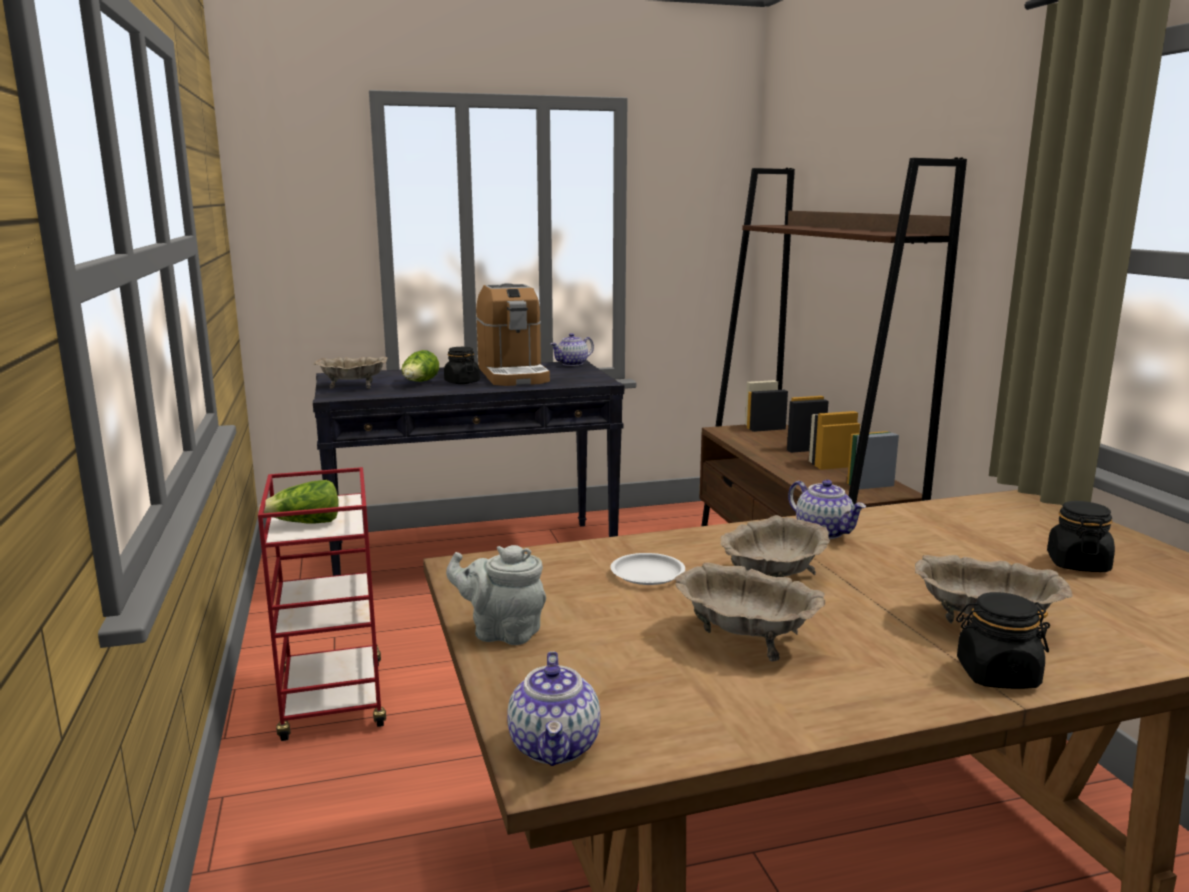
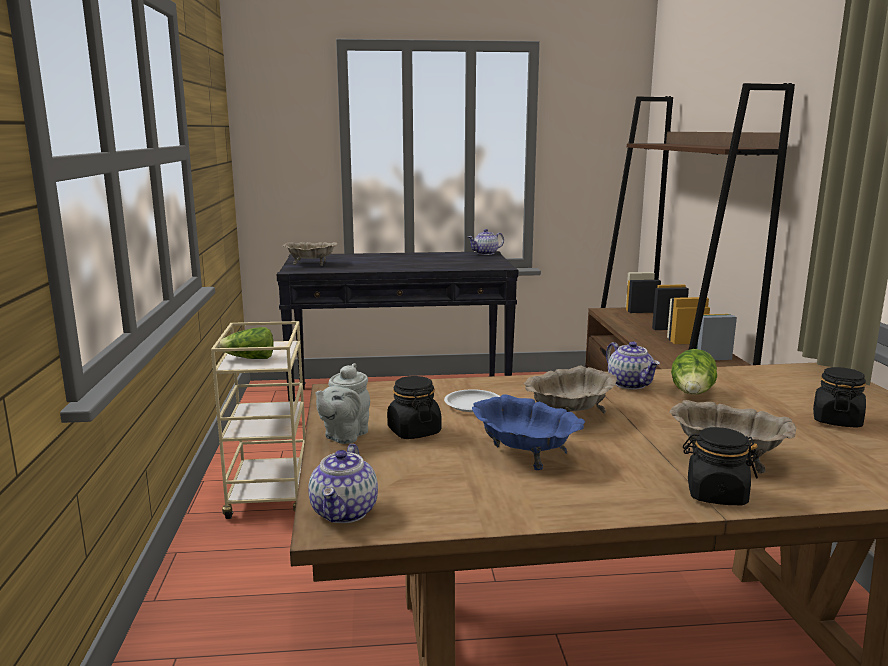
camera: 10 degrees right, 0 degrees up
red cart [258,467,386,741] -> beige cart [211,321,306,519]
lettuce [401,350,439,382] -> lettuce moved to [671,349,717,394]
black jar [444,347,480,384] -> black jar moved to [387,376,441,439]
grey teapot [446,545,546,645] -> grey teapot turned 90 degrees counterclockwise [315,363,370,444]
coffee machine [476,283,550,386] -> none
beige bowl [674,563,825,662] -> blue bowl [472,394,585,470]

